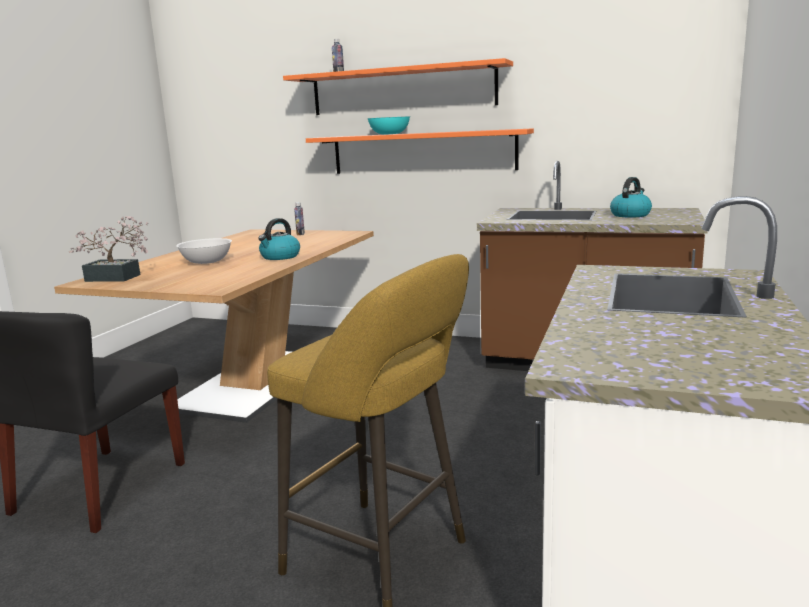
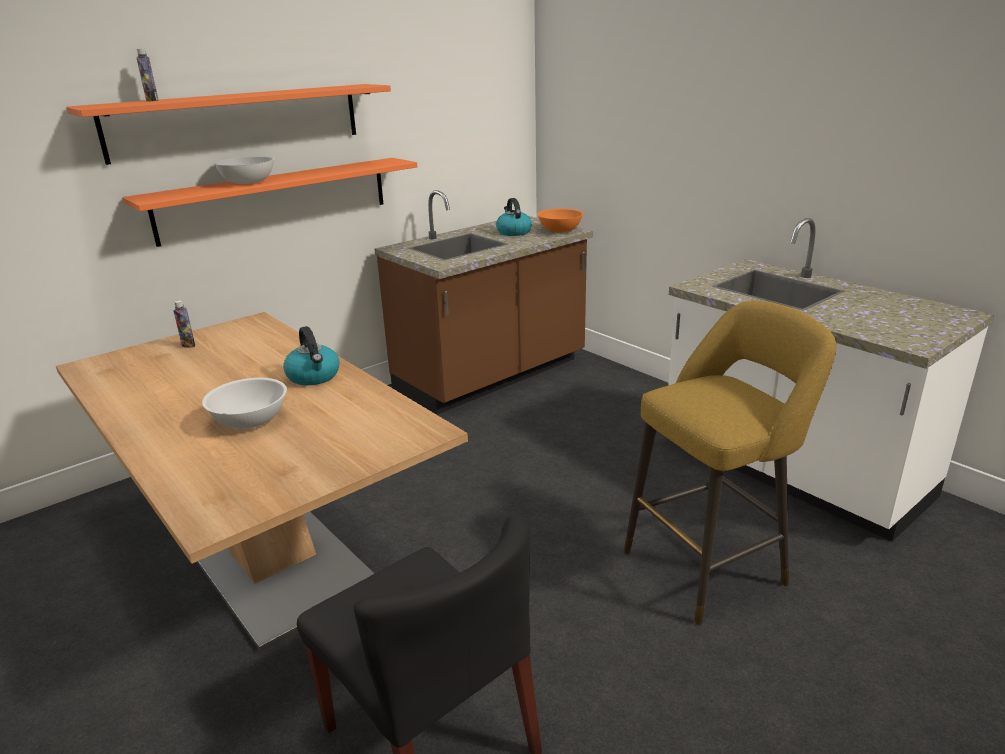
camera: 60 degrees left, 10 degrees up
potted plant [69,216,148,282] -> none
turquoise bowl [367,116,411,134] -> white bowl [213,156,275,184]
none -> orange bowl [537,209,584,232]

